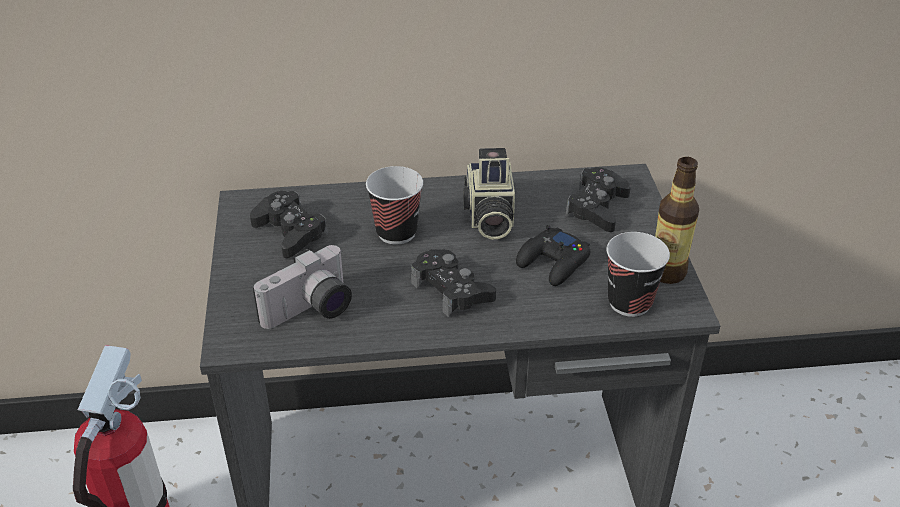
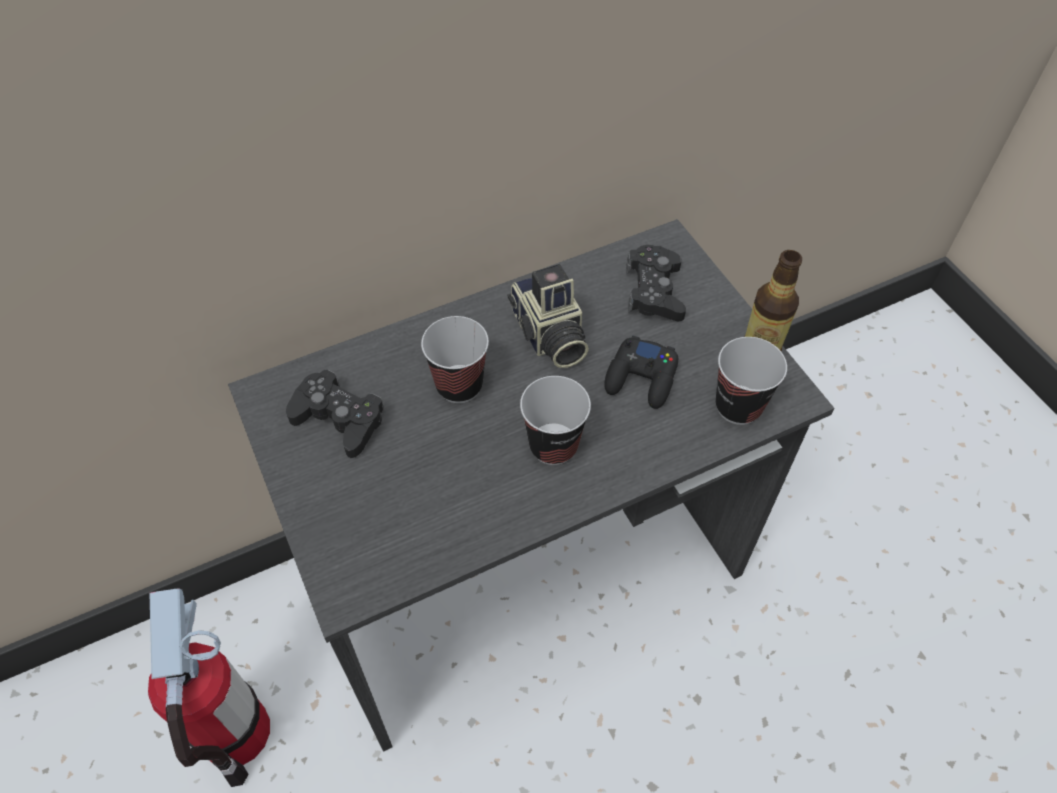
camera: 20 degrees left, 15 degrees up
camera [253,245,352,329] -> none
black game controller [411,249,496,317] -> cup [520,376,591,465]

